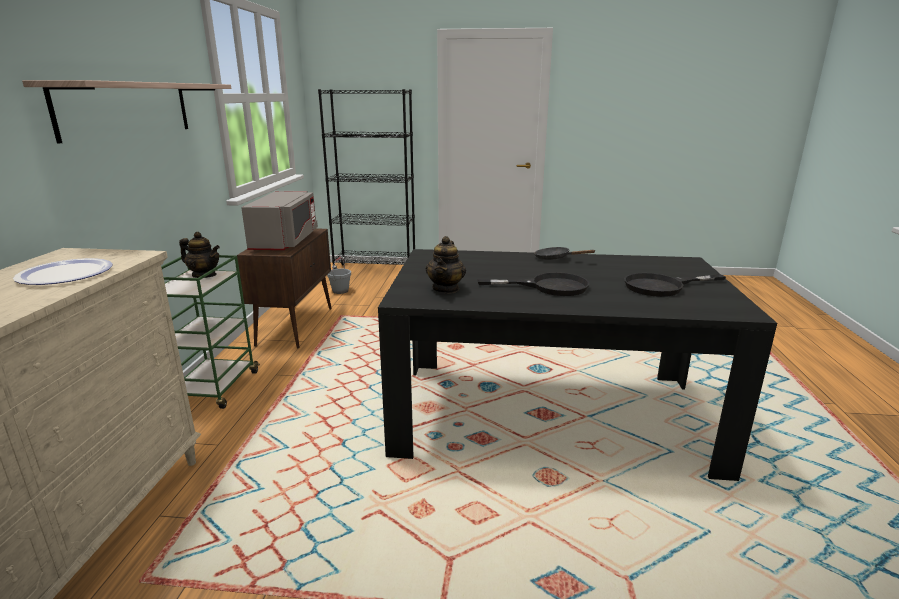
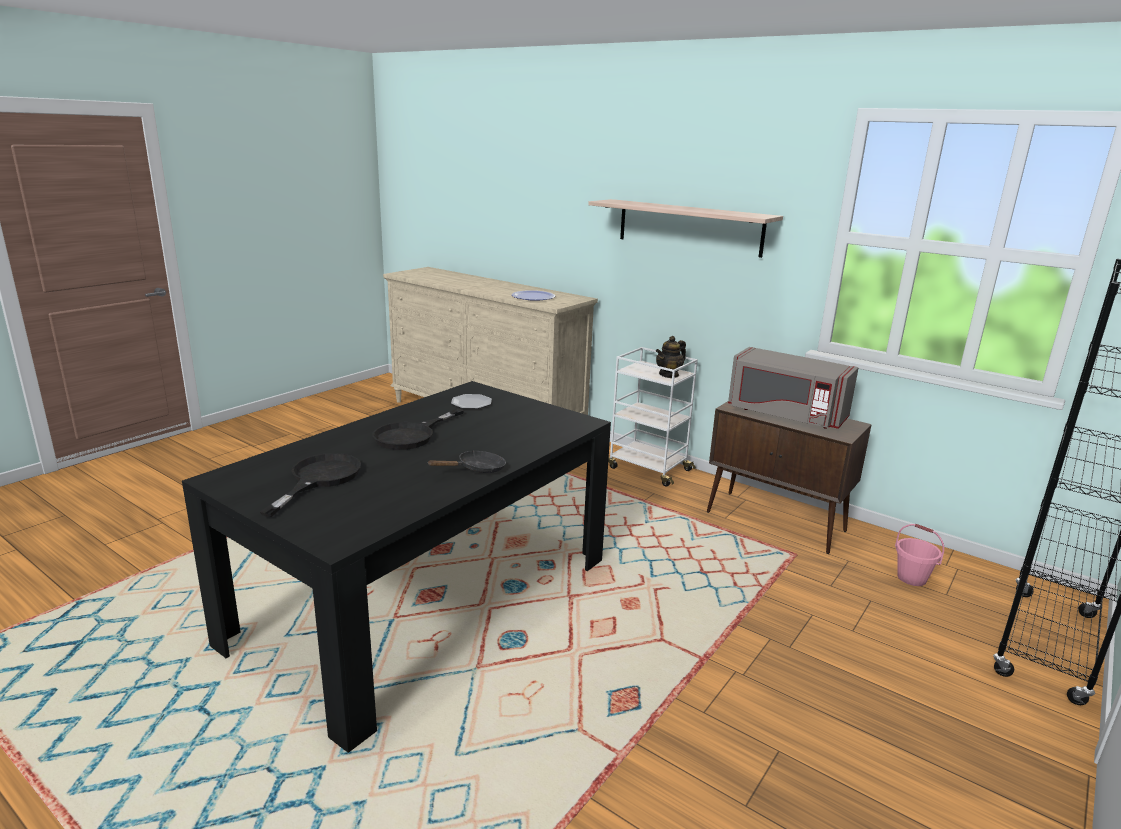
camera: 120 degrees right, 0 degrees up
green cart [161,255,260,409] -> white cart [608,347,698,487]
grey bucket [327,257,351,294] -> pink bucket [895,524,944,586]
teapot [426,236,466,294] -> plate [451,394,492,409]

